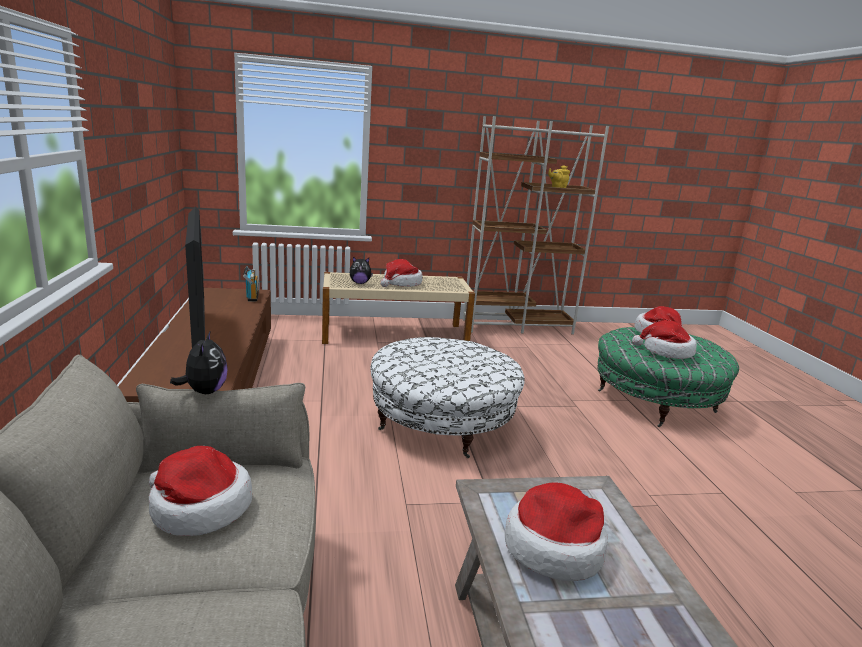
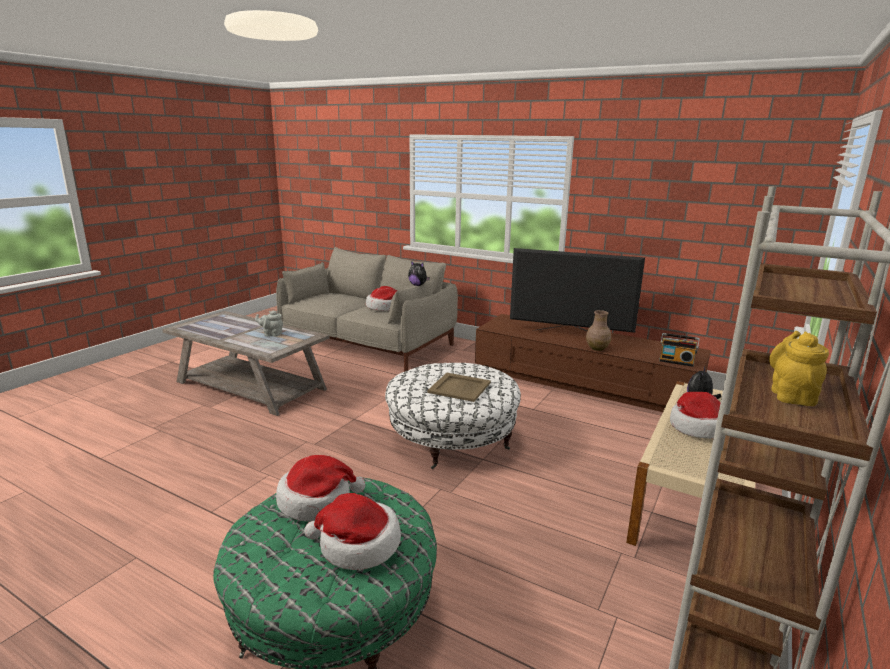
camera: 130 degrees right, 0 degrees up
hat [505,482,608,581] -> grey teapot [255,311,283,337]
none -> beige tray [427,373,491,402]
none -> brown vase [586,310,611,351]

